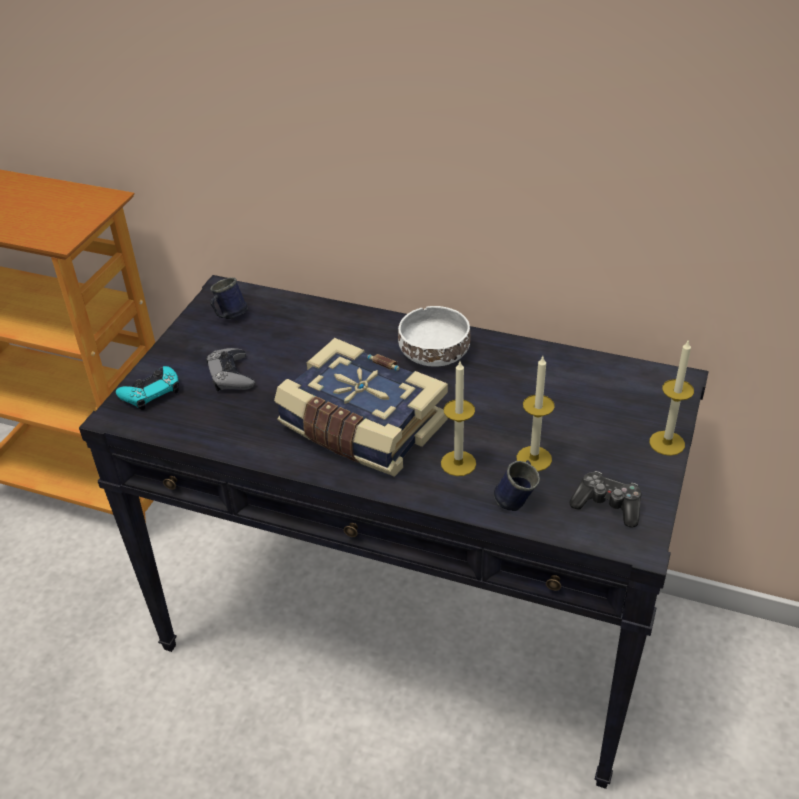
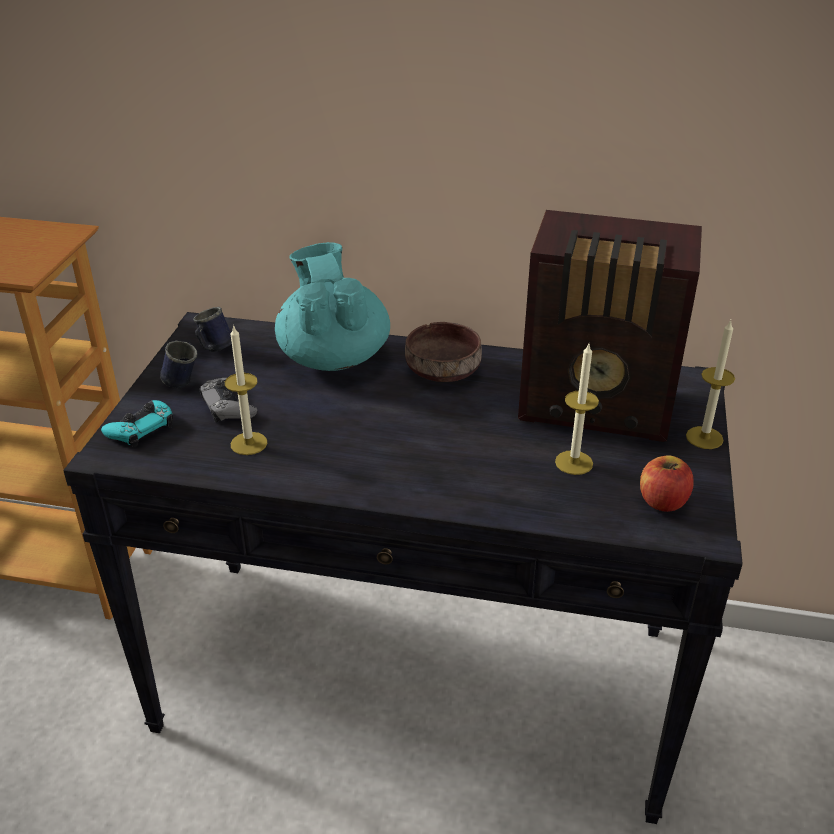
camera: 10 degrees left, 5 degrees down
book [274,338,448,477] -> none
white bowl [398,306,471,366] -> brown bowl [405,322,482,382]
candle [441,361,476,476] -> candle moved to [225,325,267,455]
blue mug [494,460,540,511] -> blue mug moved to [160,341,197,388]
game controller [570,471,642,528] -> apple [640,456,694,512]
none -> turquoise teapot [275,242,390,371]
none -> radio [518,210,702,442]

